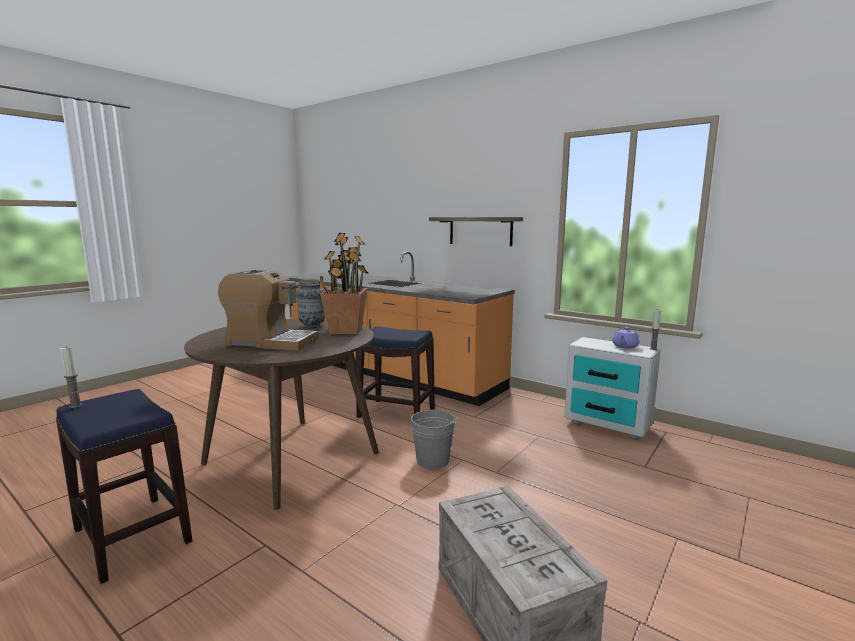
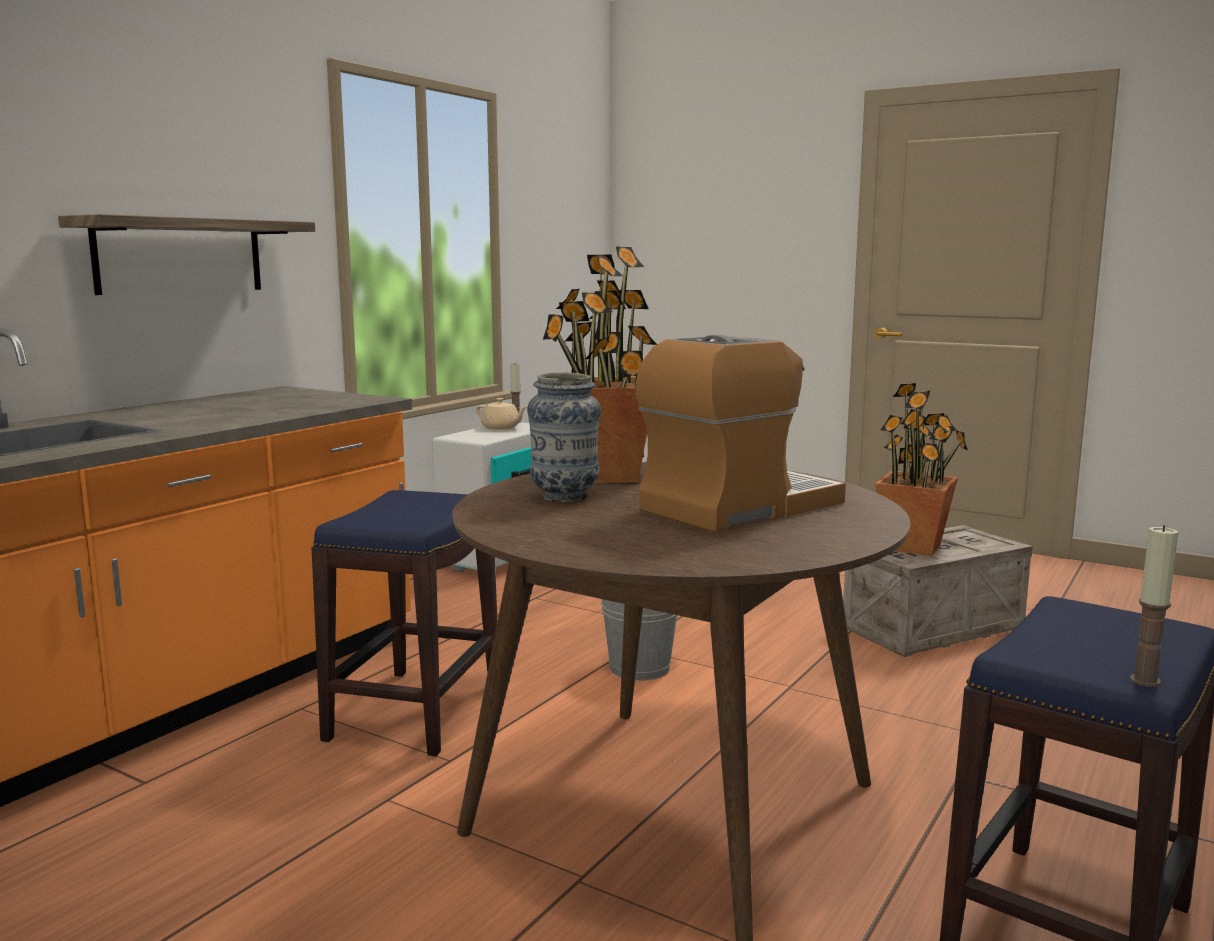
camera: 95 degrees left, 0 degrees up
coffee machine [218,270,319,351] -> coffee machine turned 45 degrees clockwise [635,335,846,533]
purple teapot [612,327,640,348] -> beige teapot [476,398,527,430]
none -> potted plant [875,383,968,556]

